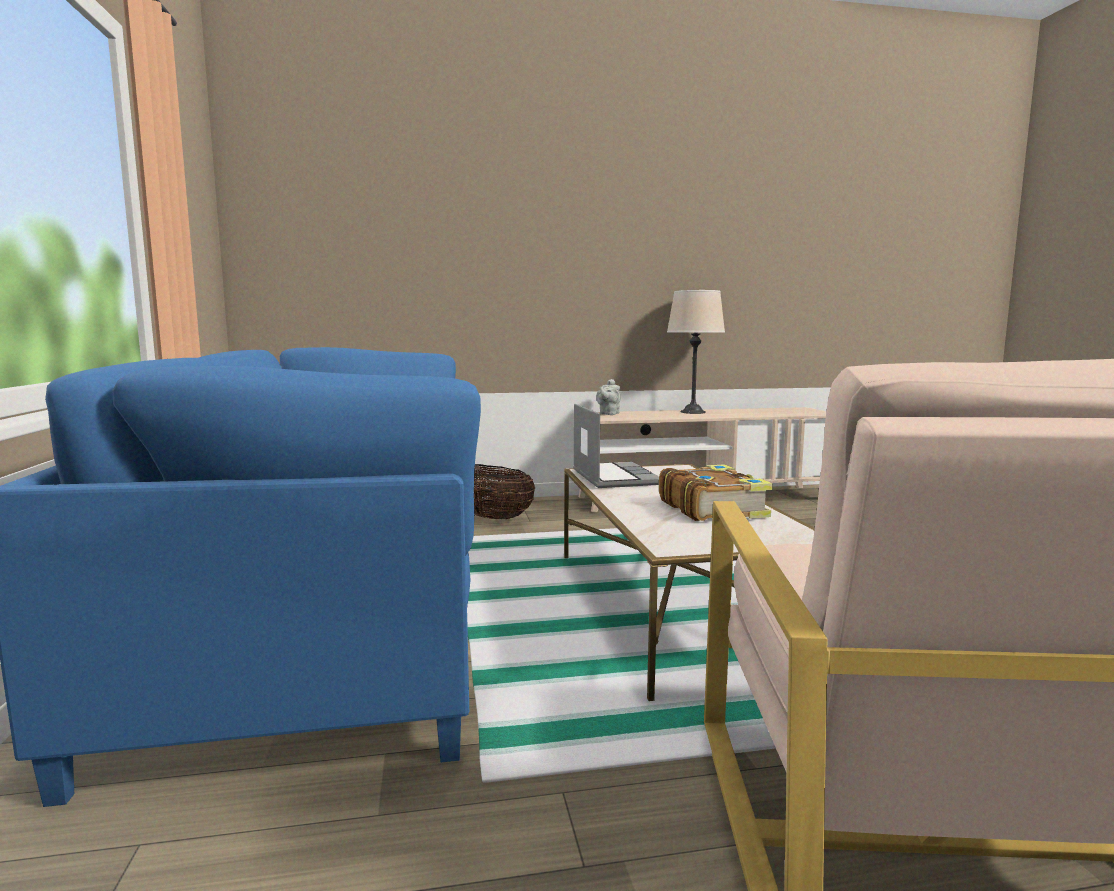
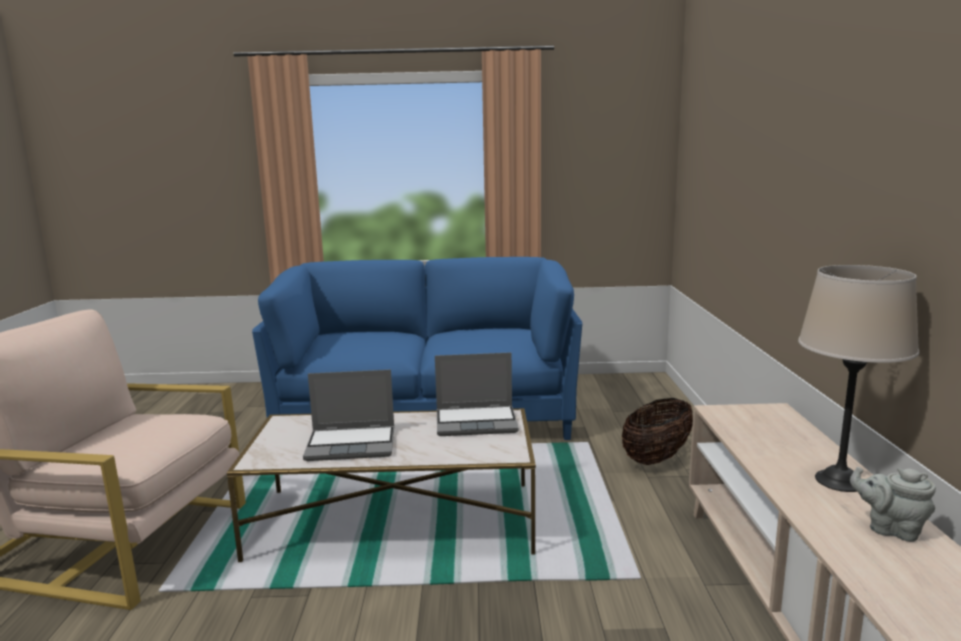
camera: 100 degrees right, 5 degrees up
grey teapot [596,379,621,415] -> grey teapot moved to [850,467,936,542]
book [659,464,773,521] -> laptop [303,370,394,461]

